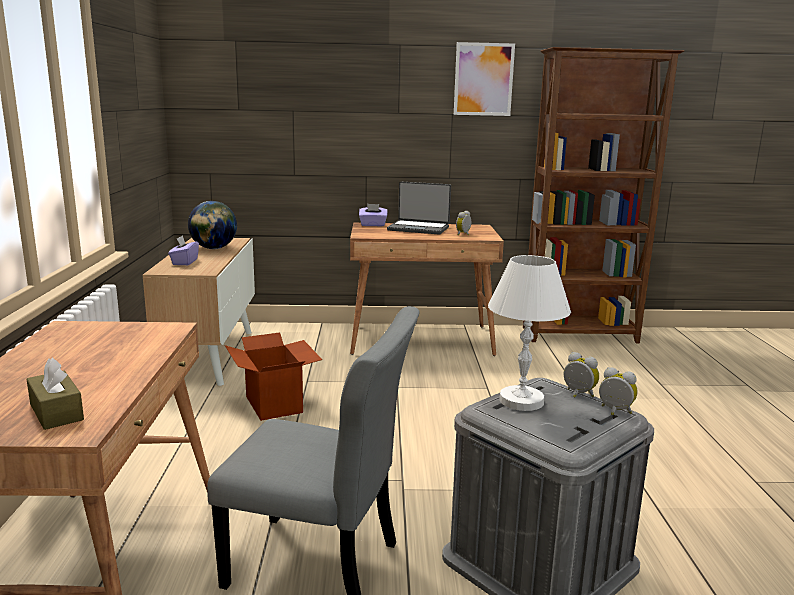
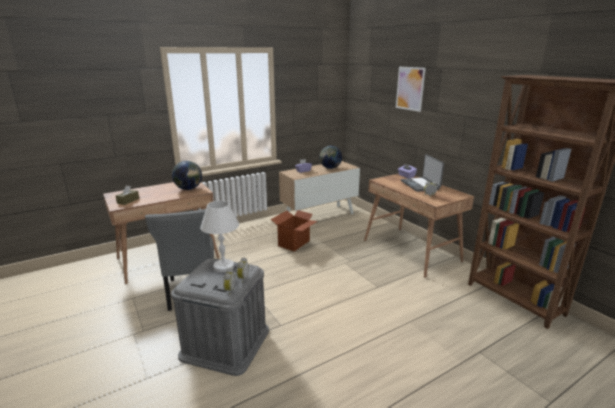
camera: 60 degrees right, 5 degrees up
picture [454,42,515,116] -> picture moved to [396,67,426,112]
none -> globe [172,161,202,190]

